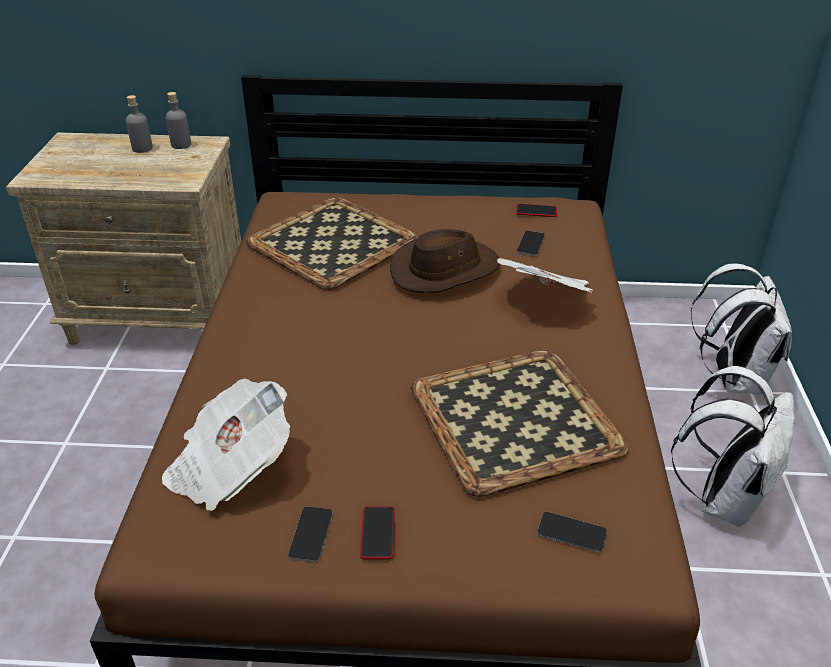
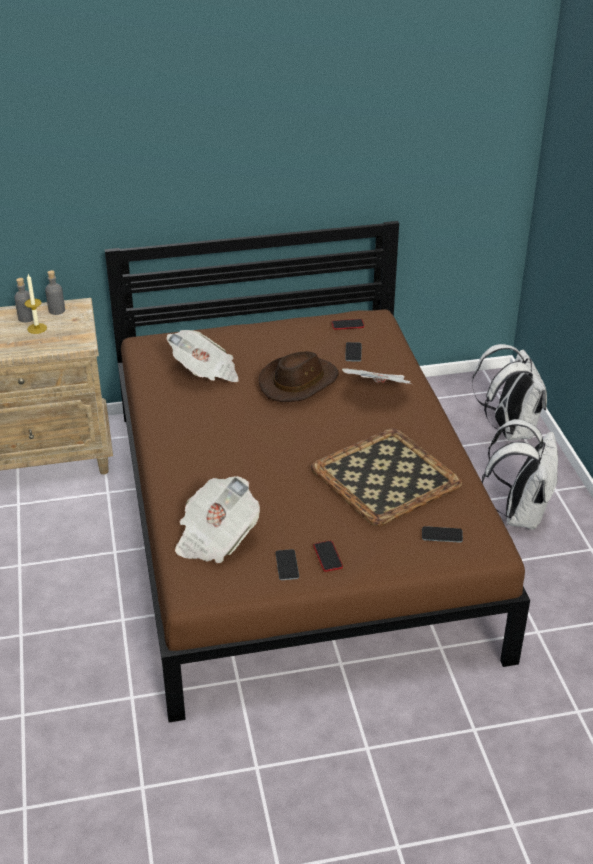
camera: 15 degrees left, 0 degrees up
tray [246,197,418,290] -> newspaper [167,330,239,382]
none -> candle [25,274,47,334]

